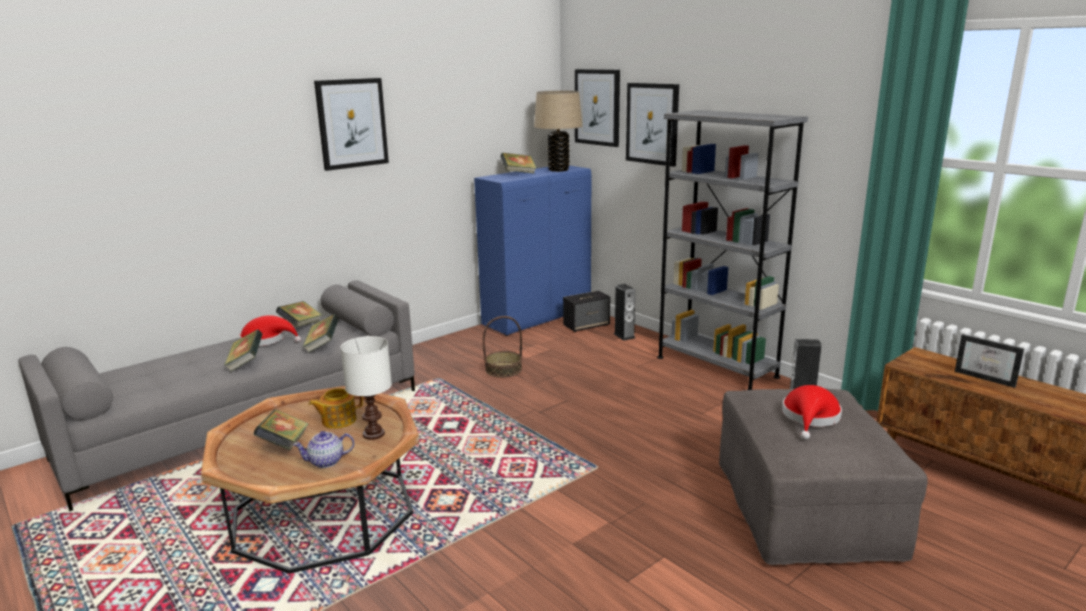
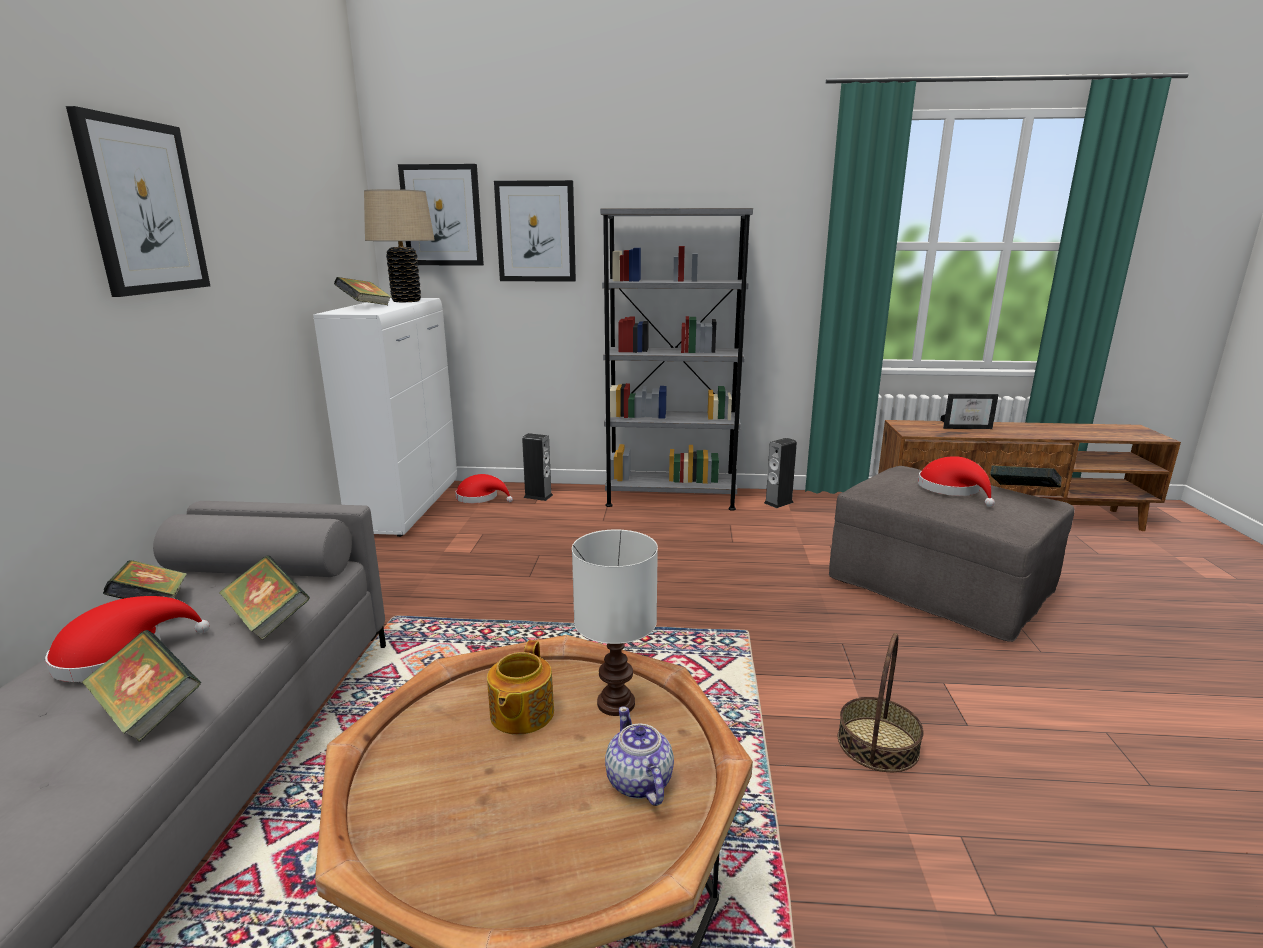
camera: 45 degrees left, 0 degrees up
book [253,409,308,450] -> book moved to [990,465,1062,487]
teapot [293,431,355,468] -> teapot turned 135 degrees clockwise [605,707,674,806]
blue cabinet [474,166,591,336] -> white cabinet [313,298,457,537]
basket [483,316,522,378] -> basket moved to [838,633,924,773]
speaker [563,291,610,332] -> red hat [455,474,513,503]

